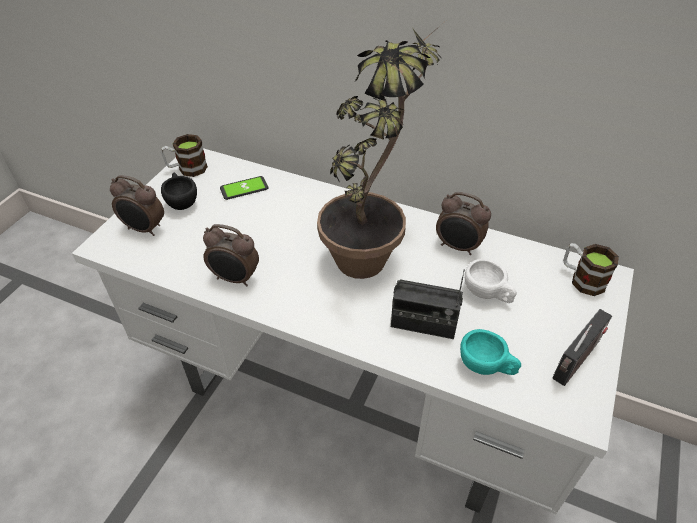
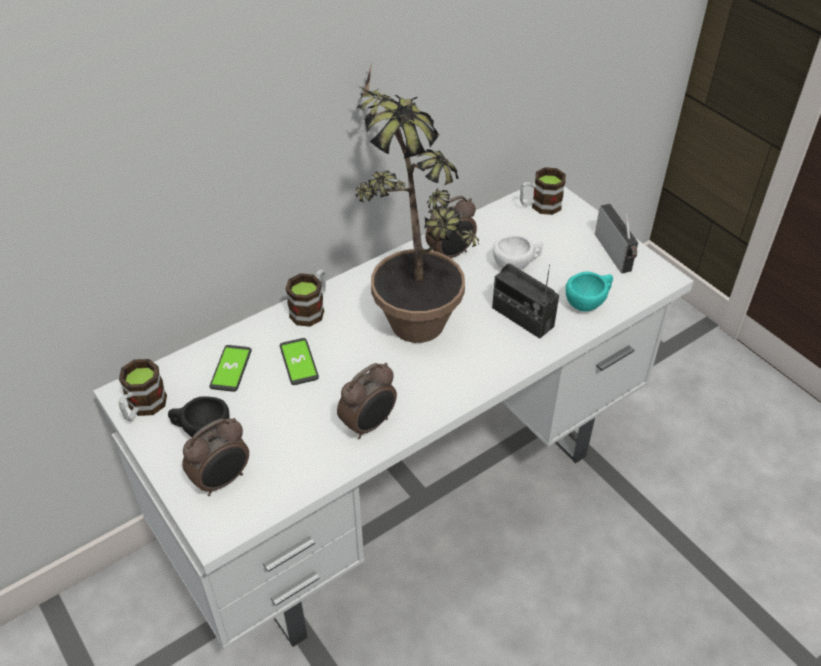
camera: 60 degrees left, 0 degrees up
radio [391,270,465,339] -> radio turned 90 degrees clockwise [492,263,559,339]
none -> phone [280,338,319,385]
none -> mug [285,269,326,327]

